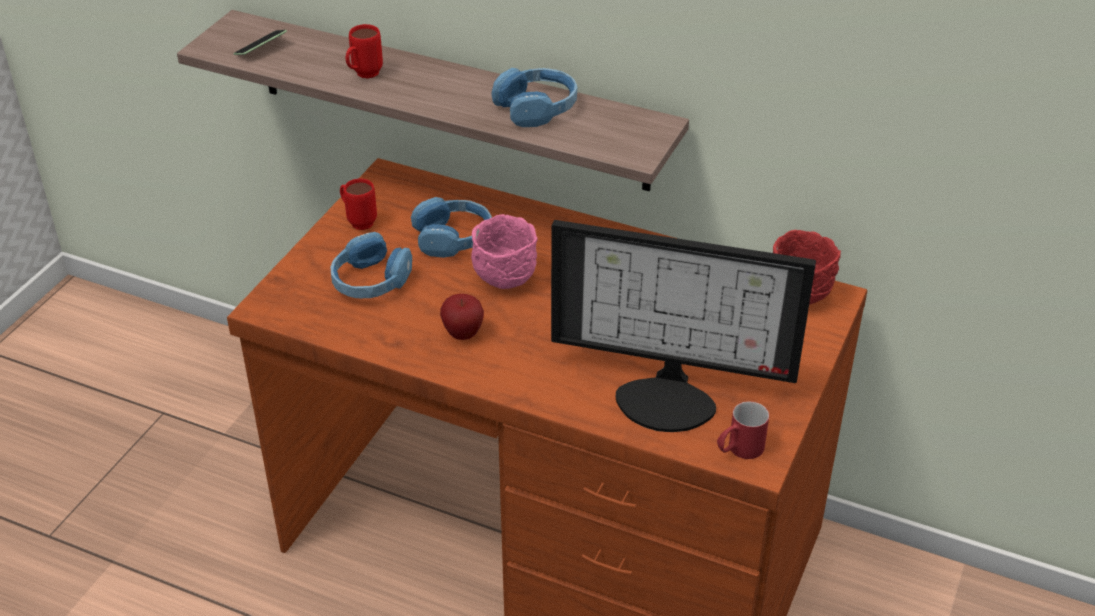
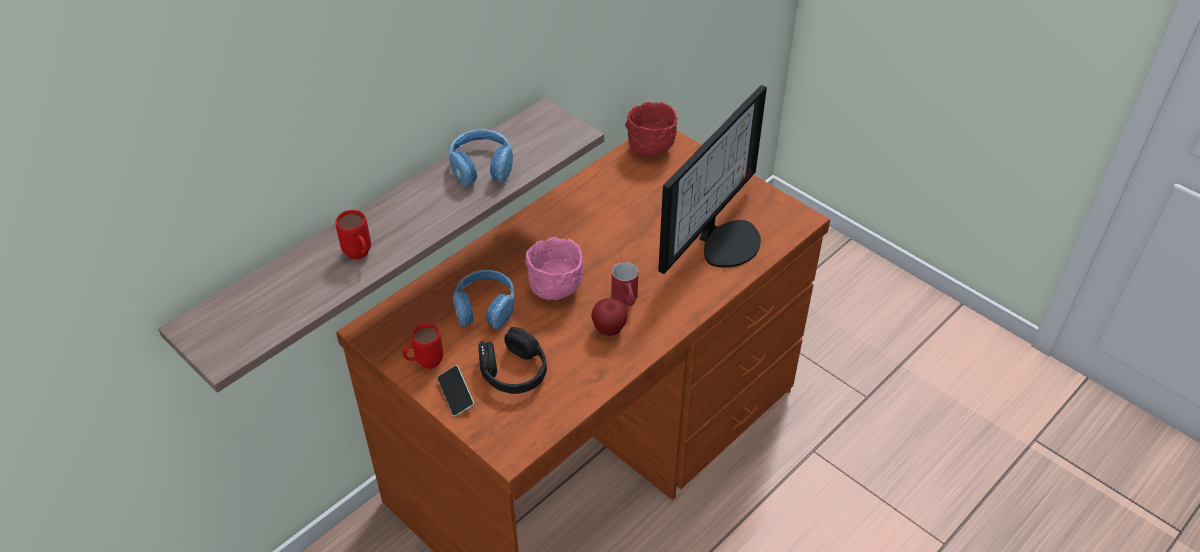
camera: 70 degrees left, 5 degrees up
phone [234,30,287,55] -> phone moved to [437,365,474,417]
blue headphones [330,232,412,298] -> black headphones [478,327,547,394]
red mug [717,401,769,459] -> red mug moved to [612,262,638,306]

